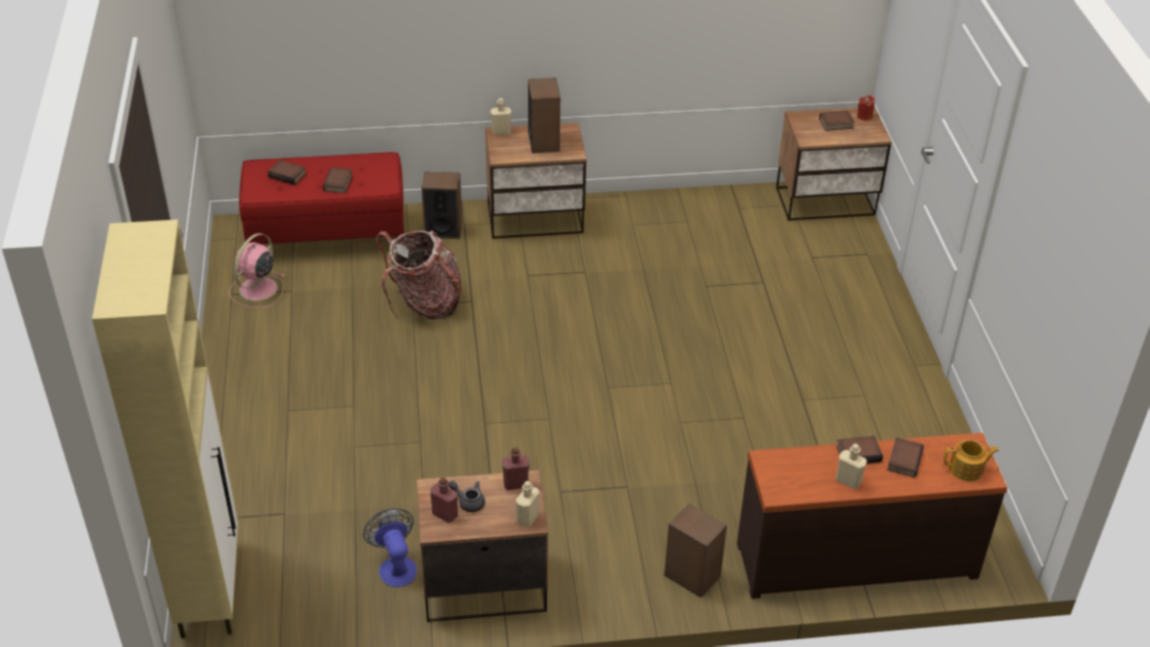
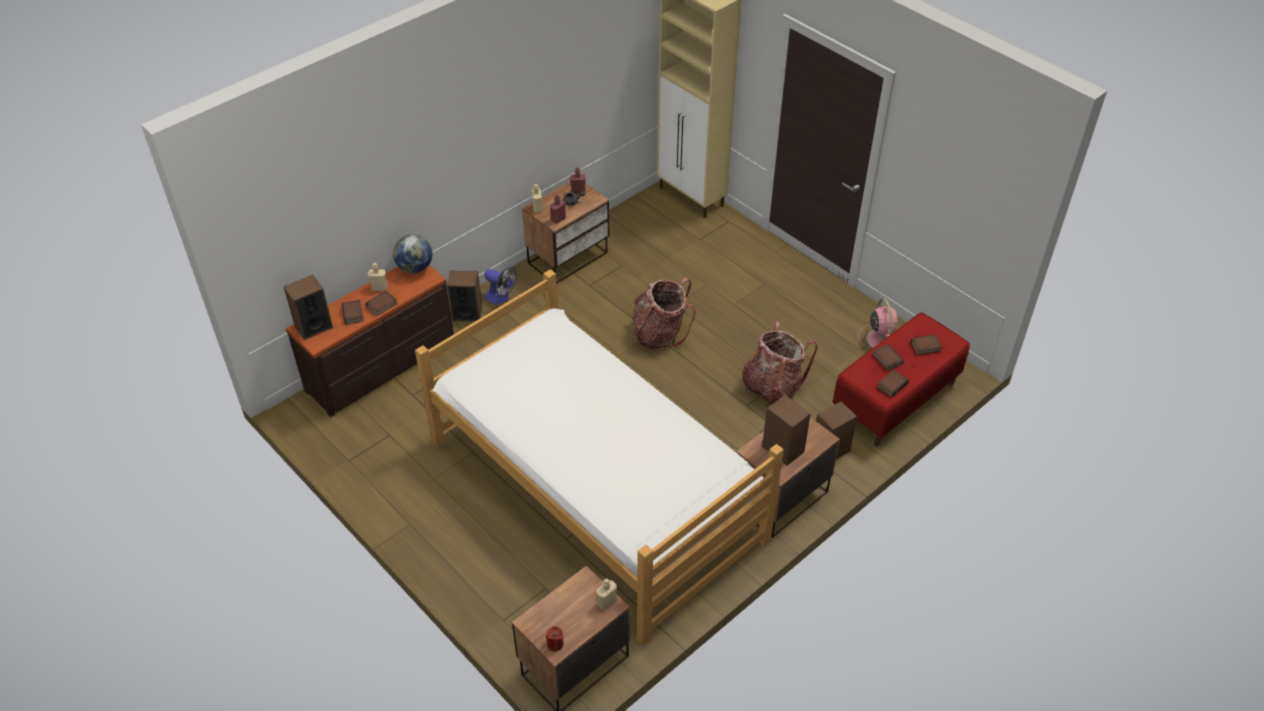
camera: 145 degrees right, 5 degrees up
fan [363,508,417,587] -> fan moved to [484,267,517,304]
beige bottle [490,98,511,135] -> beige bottle moved to [596,579,617,611]
book [819,111,855,131] -> book moved to [877,370,909,397]
teapot [943,440,999,482] -> speaker [284,275,333,340]
none -> globe [393,234,432,273]
none -> bed [415,269,784,645]
none -> backpack [633,278,696,349]

